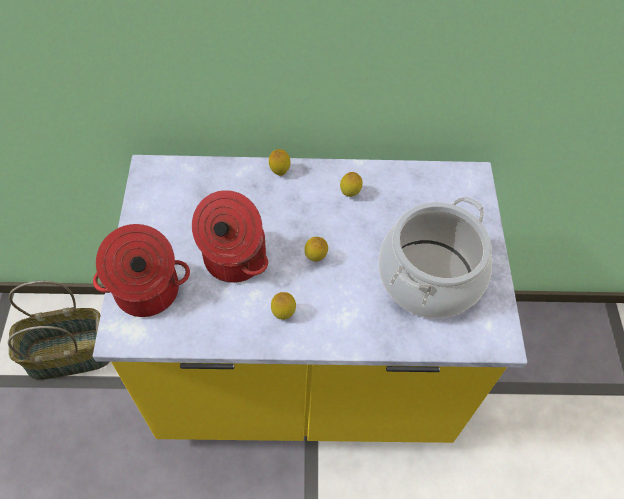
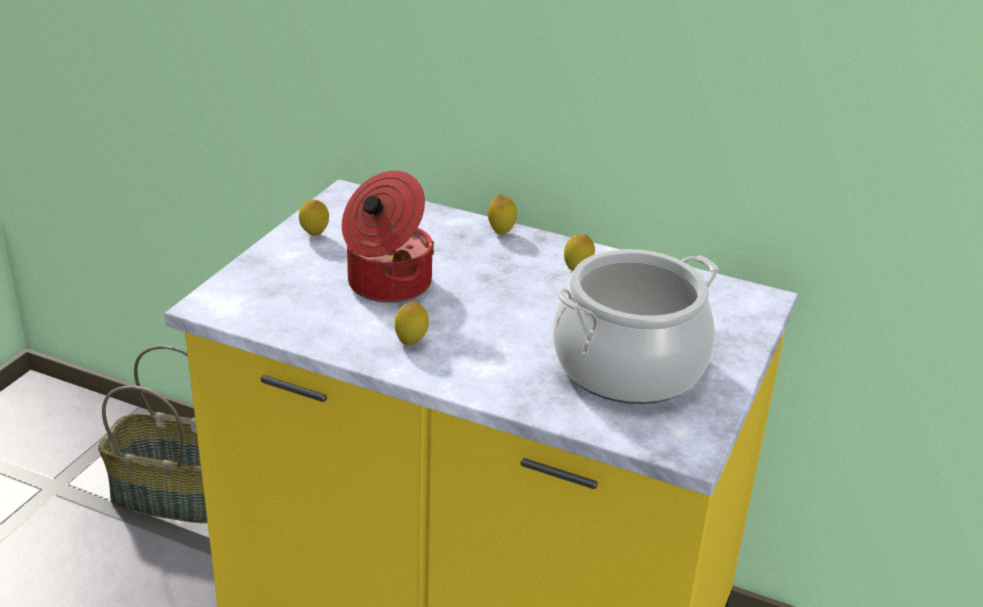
camera: 25 degrees right, 25 degrees down
cooking pot [93,224,190,317] -> none
lemon [304,237,328,262] -> lemon moved to [299,200,329,236]

